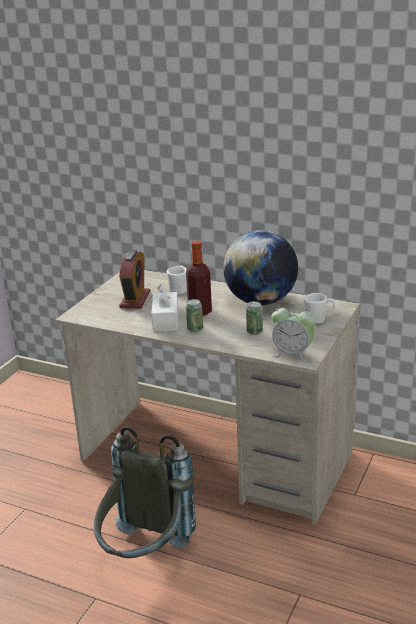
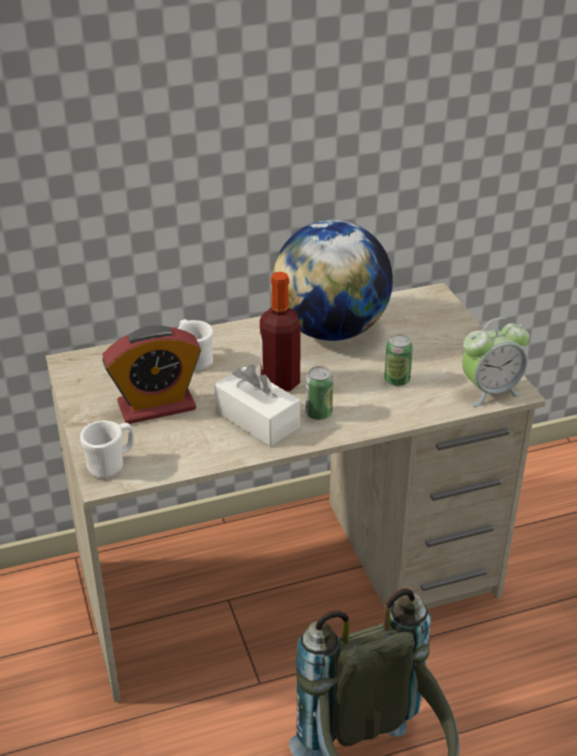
camera: 45 degrees left, 10 degrees up
alarm clock [119,250,150,309] -> alarm clock turned 105 degrees clockwise [102,326,201,424]
white mug [304,293,335,324] -> white mug moved to [80,421,134,479]

